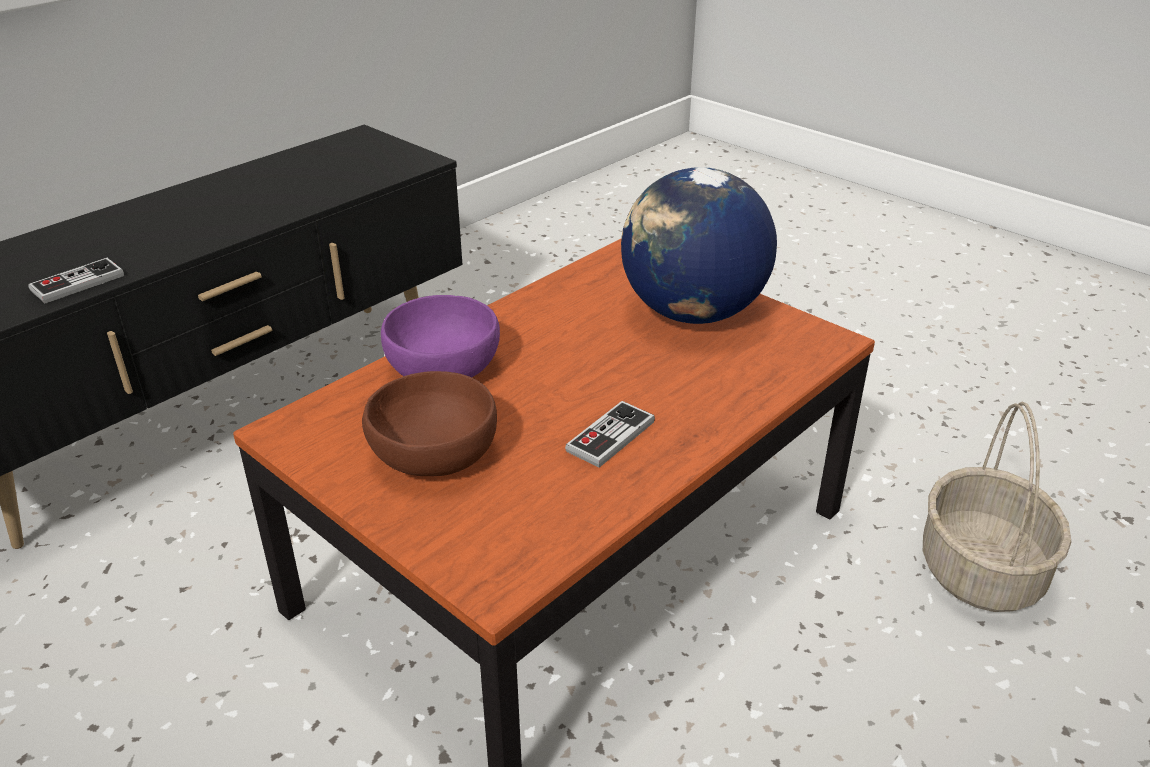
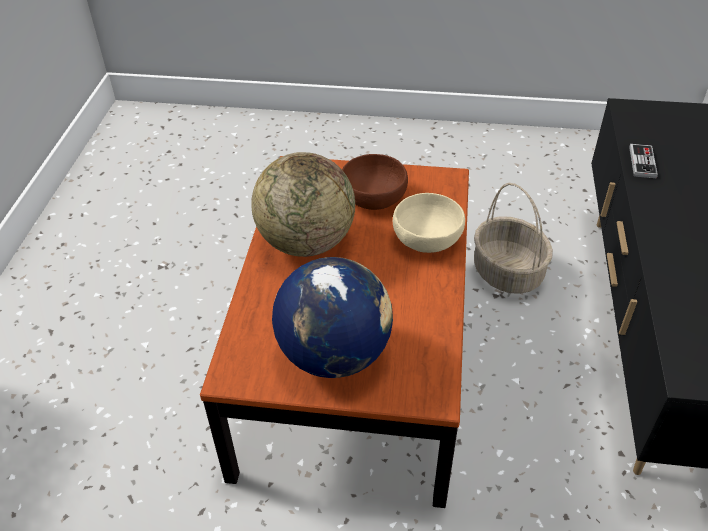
camera: 145 degrees right, 10 degrees up
purple bowl [381,295,500,377] -> beige bowl [393,193,465,253]
game controller [565,401,655,468] -> globe [251,152,355,257]
basket [923,402,1072,612] -> basket moved to [474,183,553,294]

